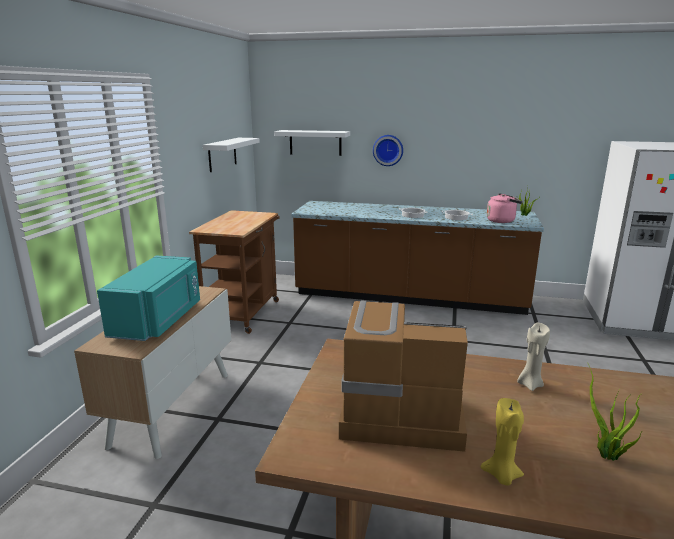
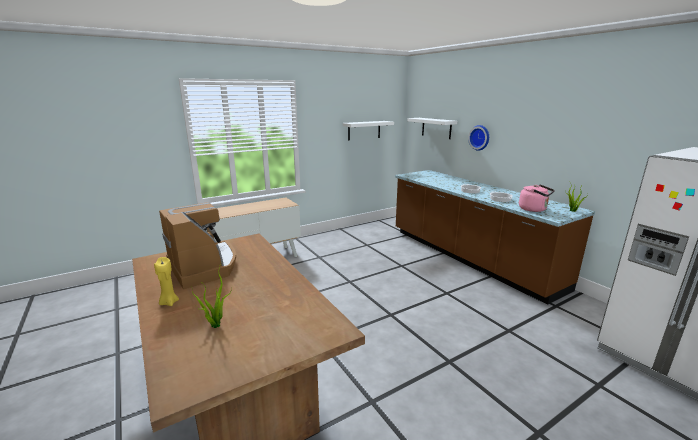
camera: 45 degrees right, 0 degrees up
turquoise microwave [97,256,200,341] -> none
brown cart [189,210,280,334] -> none
beige candle [517,323,550,391] -> none

